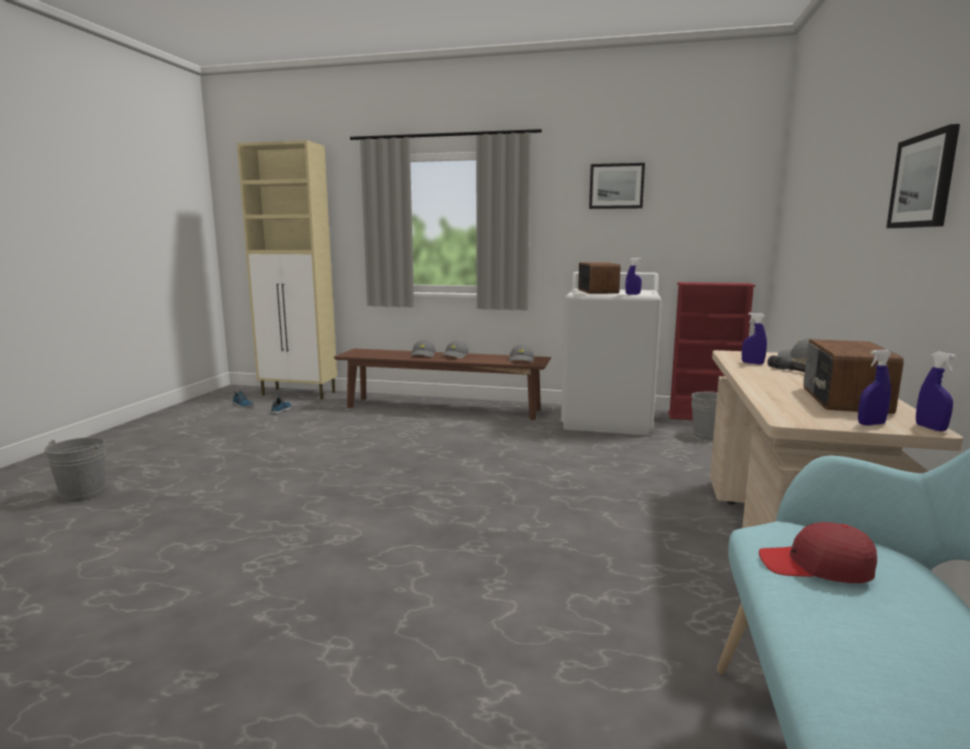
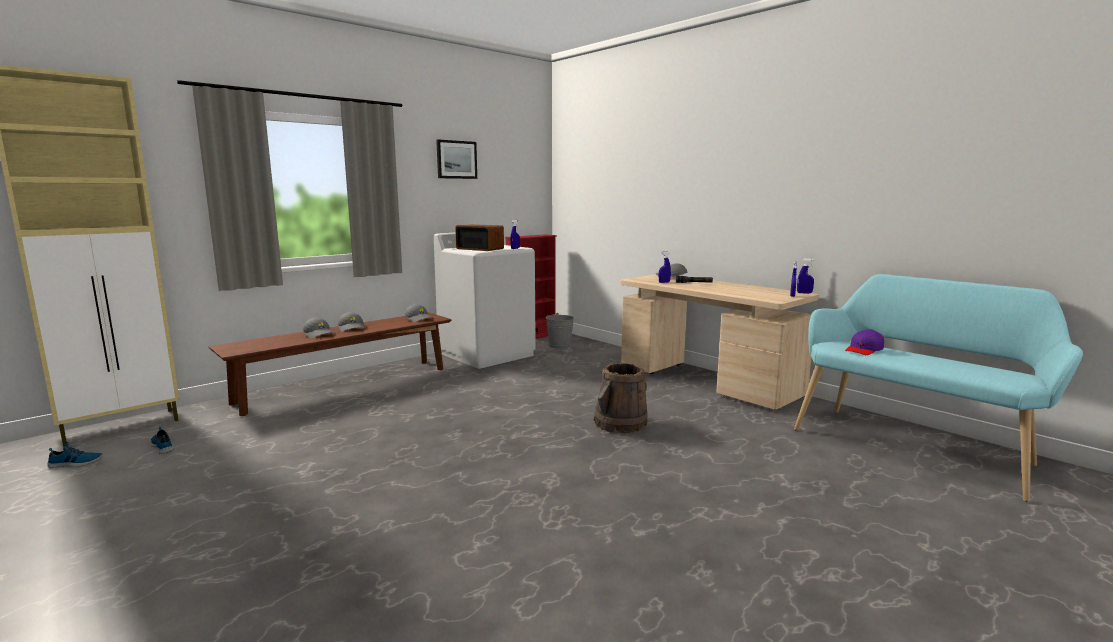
camera: 55 degrees left, 0 degrees up
grey bucket [44,437,106,502] -> none
red cap [759,522,877,583] -> purple cap [845,329,884,355]
radio [804,339,904,414] -> none
picture [886,124,960,228] -> none
none -> brown bucket [593,363,648,433]

